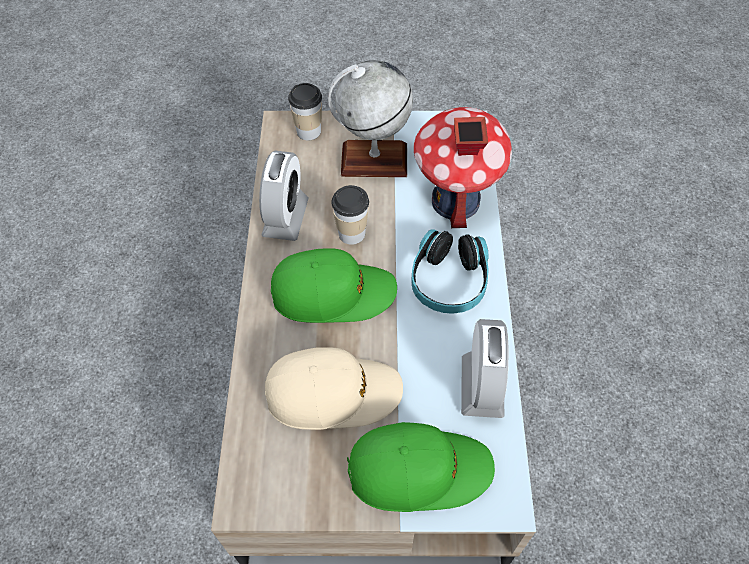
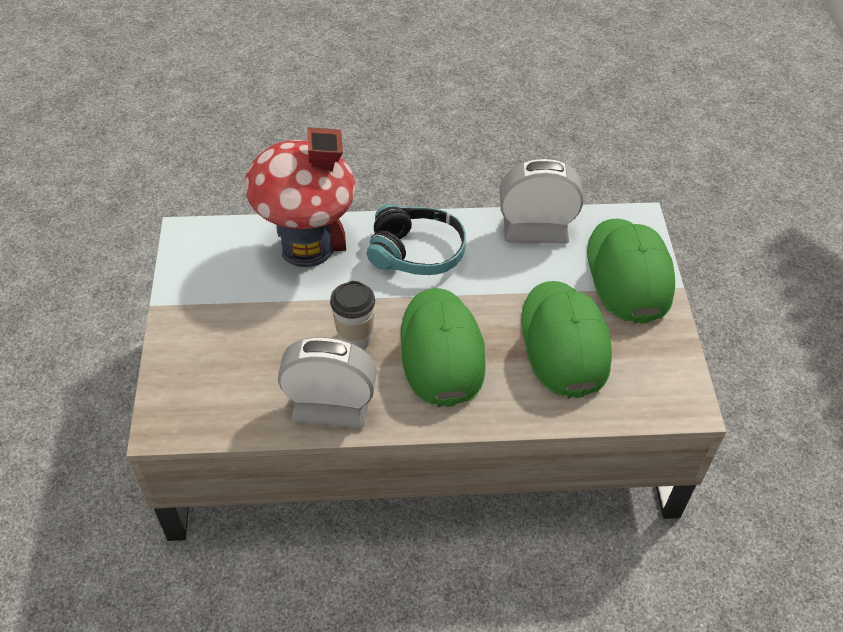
camera: 95 degrees left, 5 degrees down
beige cap [265,347,403,430] -> green cap [521,281,612,399]
cup [288,83,322,141] -> none
globe [328,60,413,177] -> none

